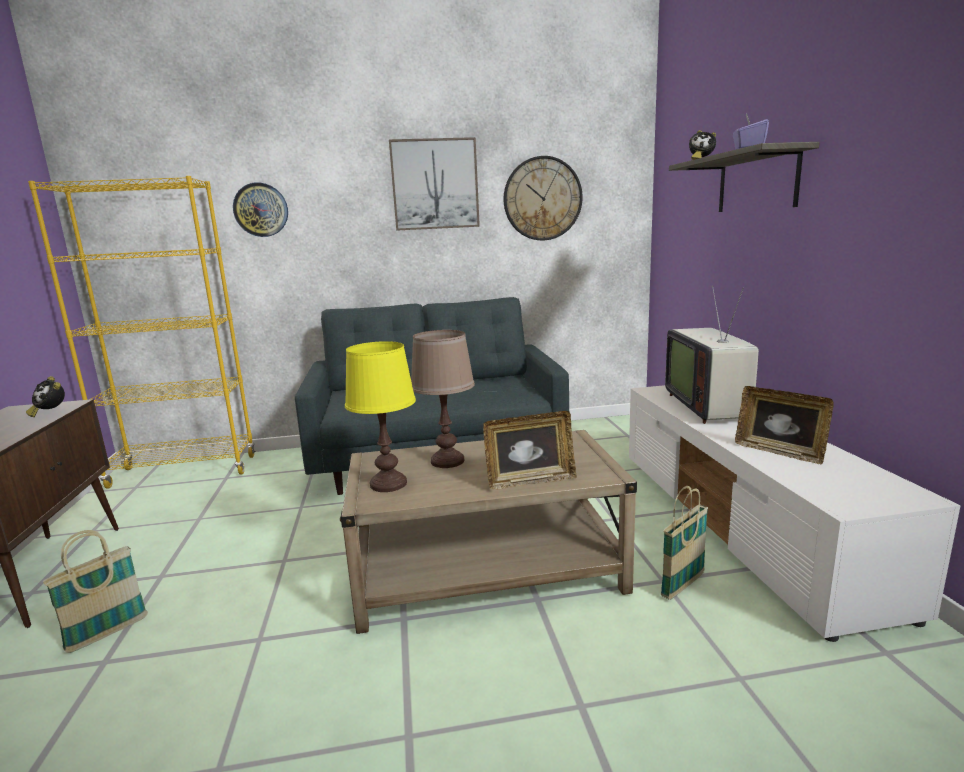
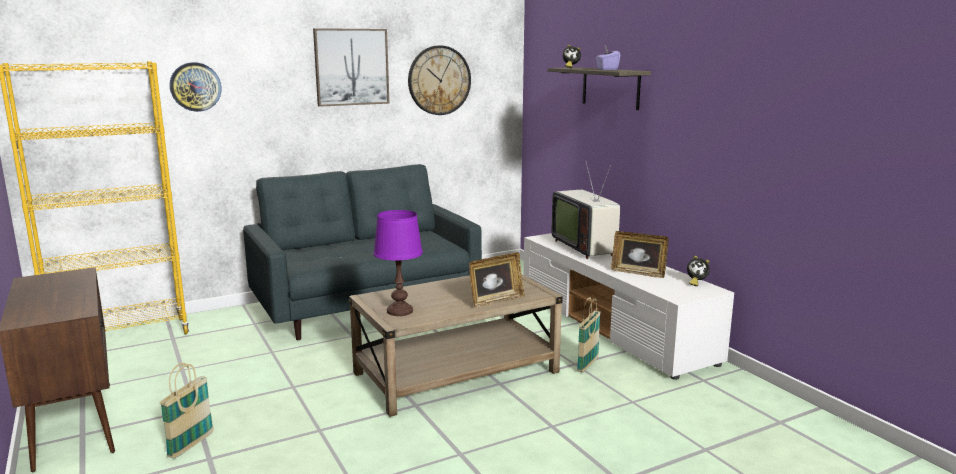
camera: 20 degrees left, 0 degrees up
alarm clock [26,376,65,417] -> alarm clock moved to [687,256,710,286]
yellow table lamp [345,341,416,492] -> purple table lamp [373,210,423,316]
brown table lamp [411,330,475,468] -> none

